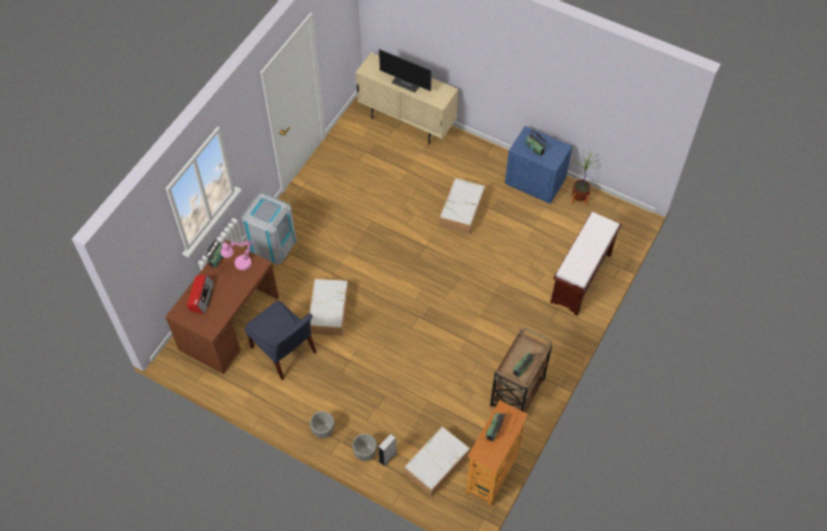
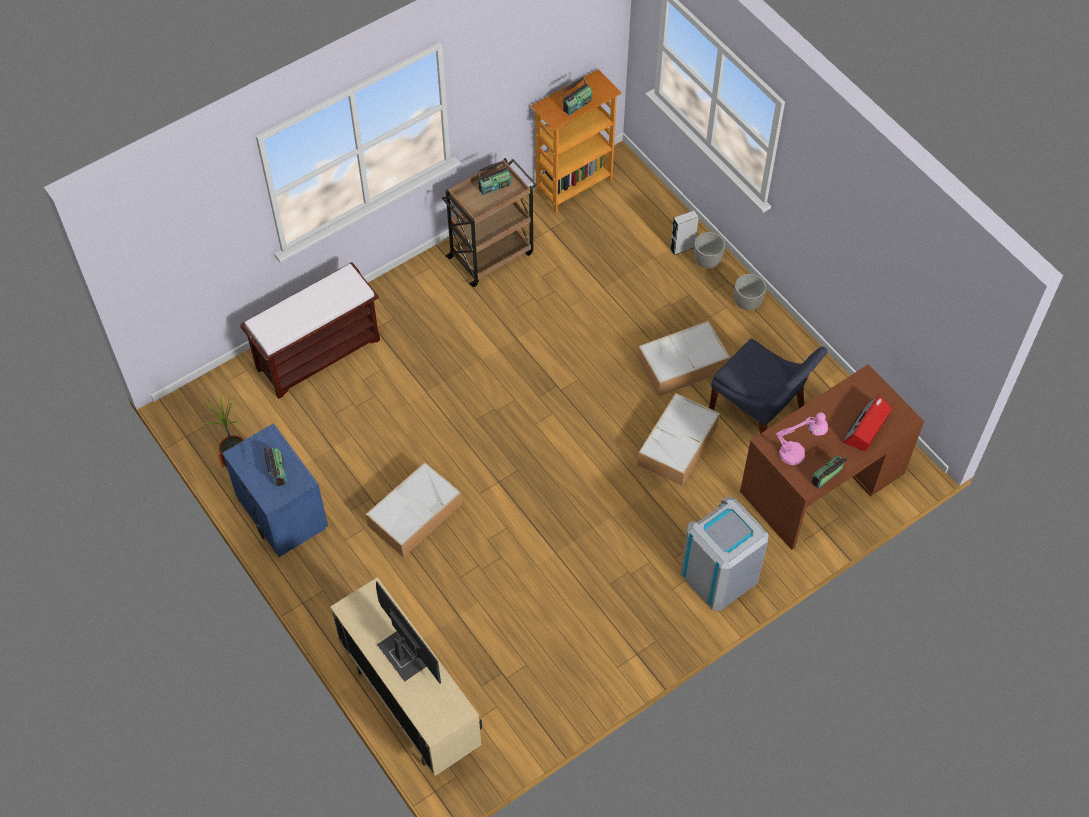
camera: 155 degrees left, 0 degrees up
blue chair [245,300,317,380] -> blue chair turned 150 degrees clockwise [709,339,828,434]
storage box [404,426,470,497] -> storage box moved to [637,320,730,397]

